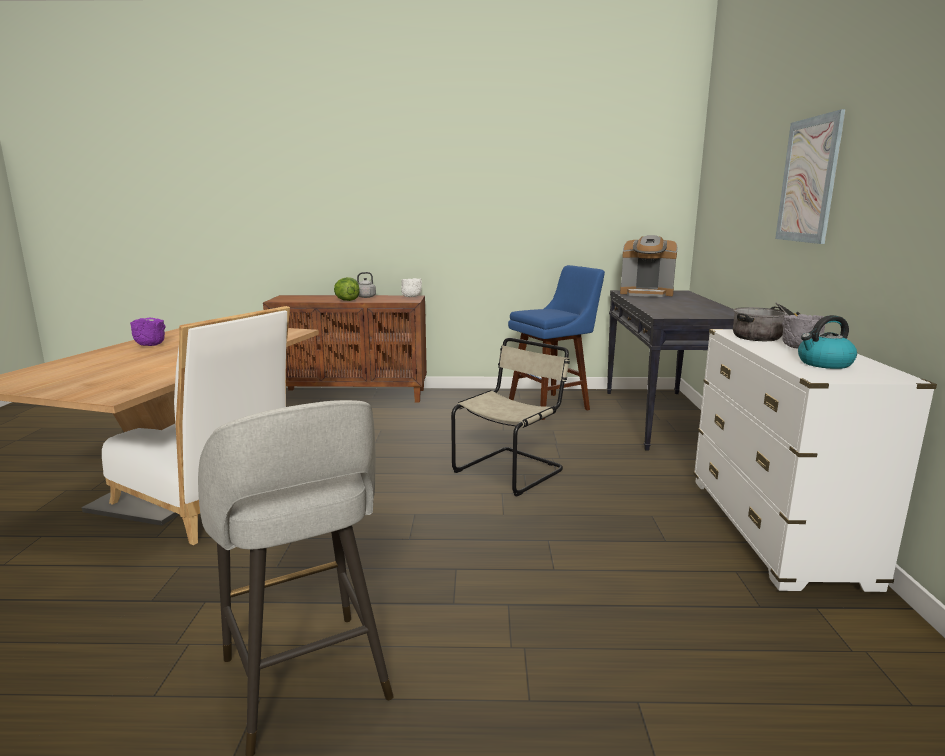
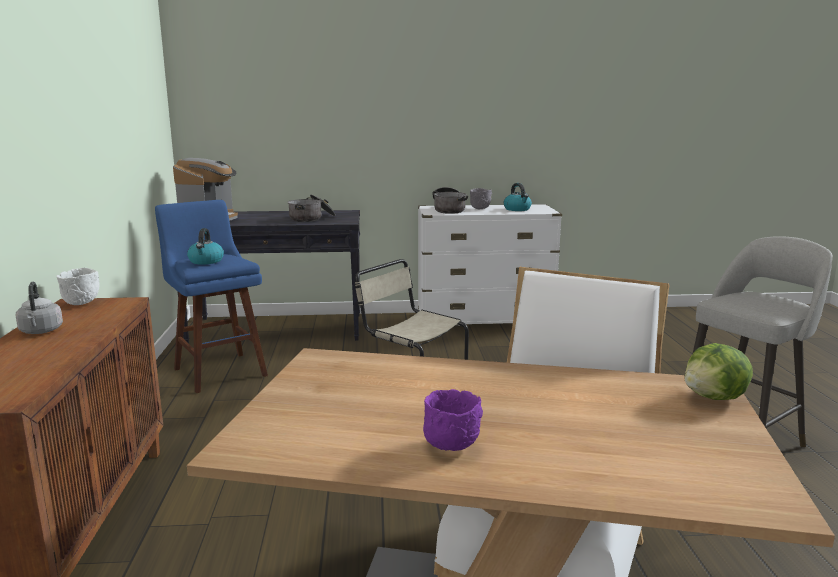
camera: 95 degrees left, 0 degrees up
lettuce [334,277,360,301] -> lettuce moved to [684,343,753,400]
picture [775,109,846,244] -> none
none -> kettle [187,228,224,265]
none -> cooking pot [288,195,336,222]

